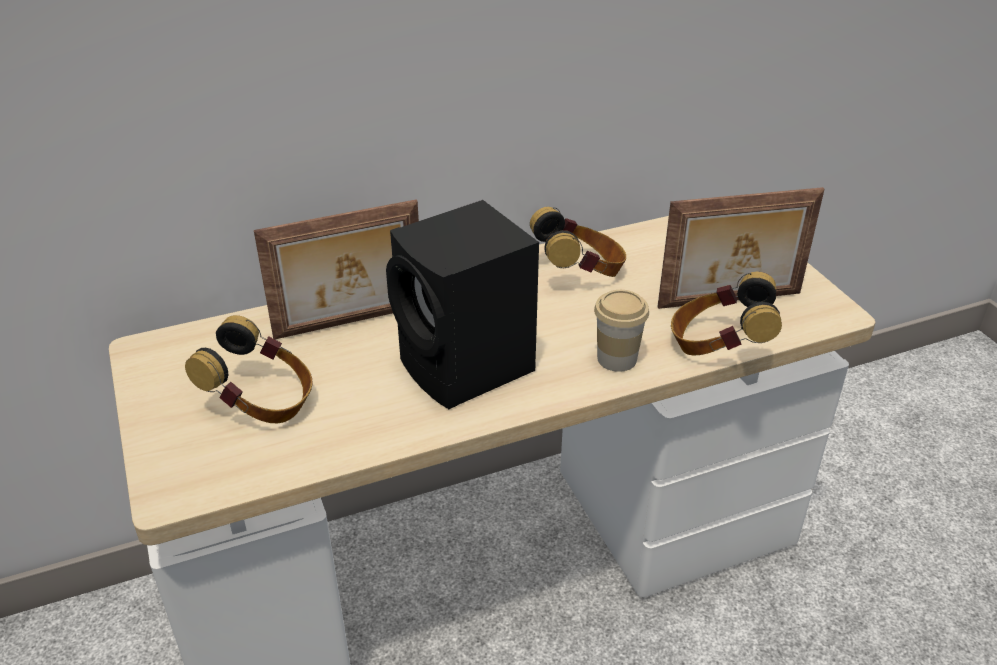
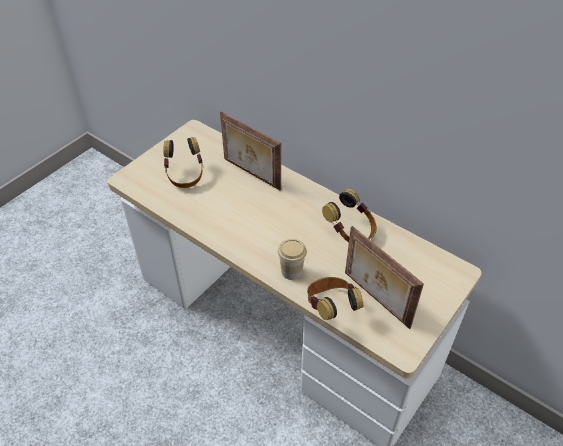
camera: 60 degrees right, 10 degrees up
black speaker [386,200,539,409] -> none

